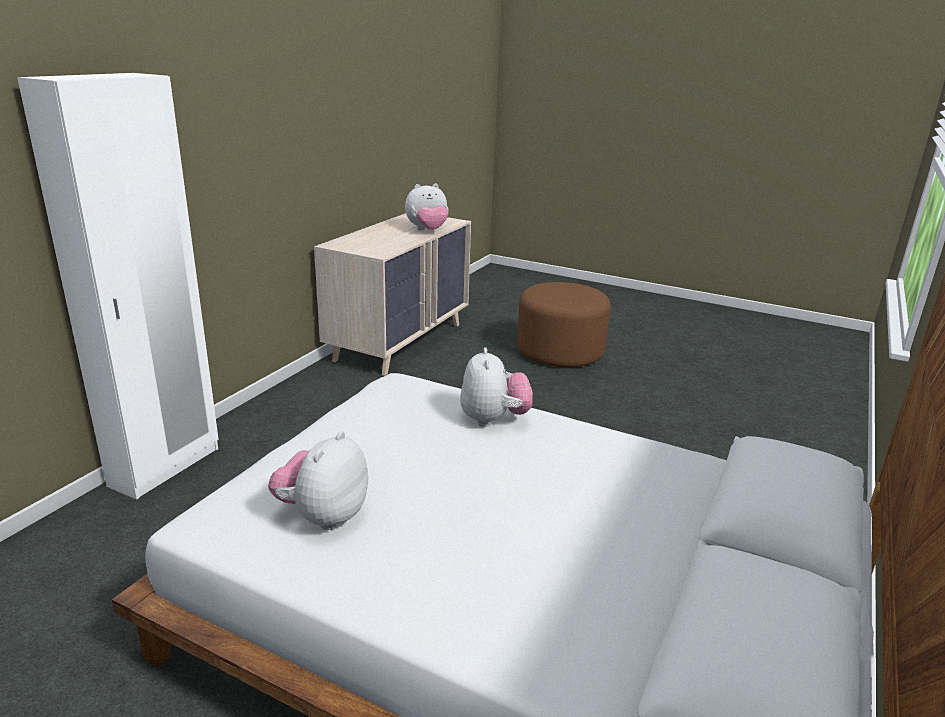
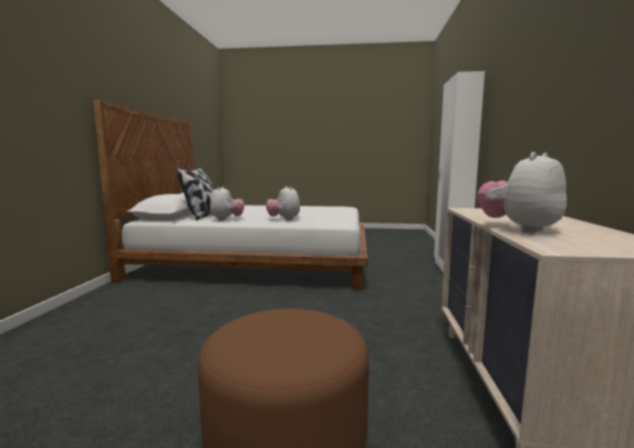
camera: 160 degrees right, 15 degrees down
plush toy [268,431,368,530] -> plush toy moved to [210,186,244,221]
none -> pillow [176,168,214,220]

